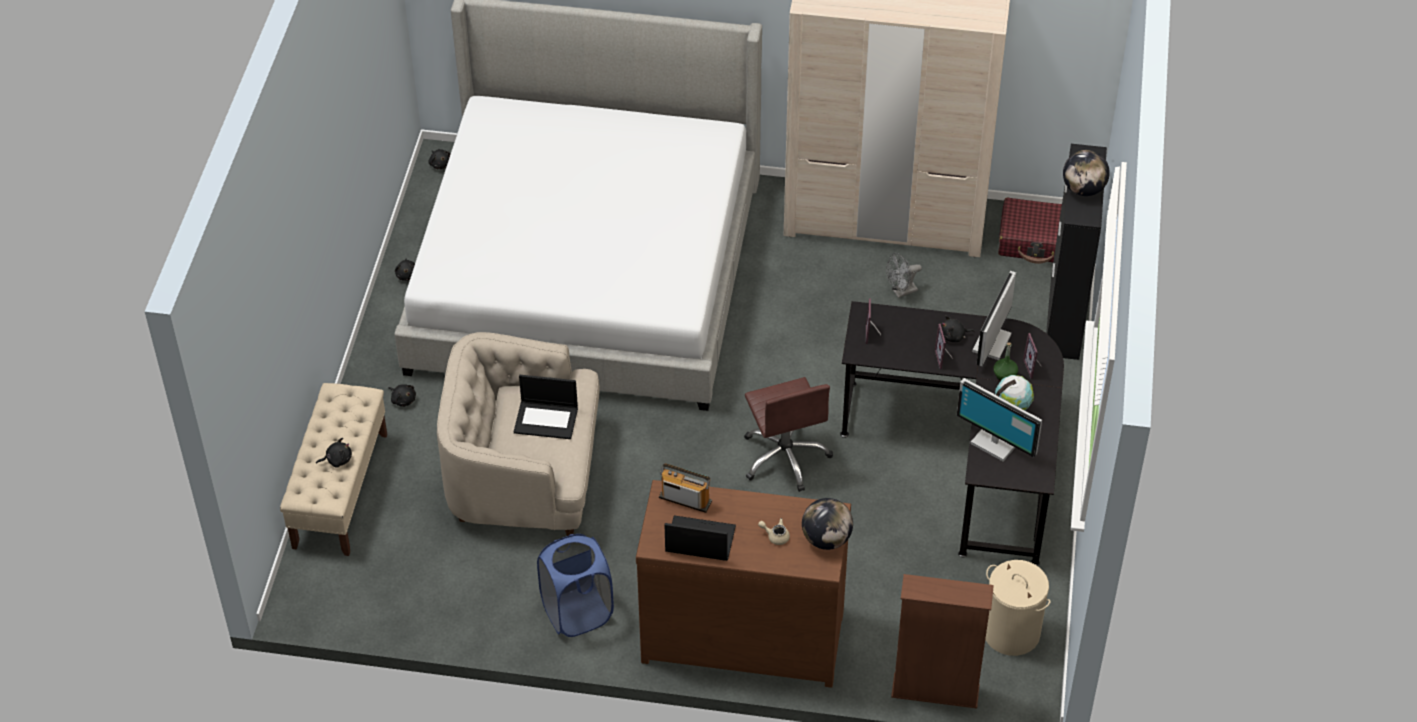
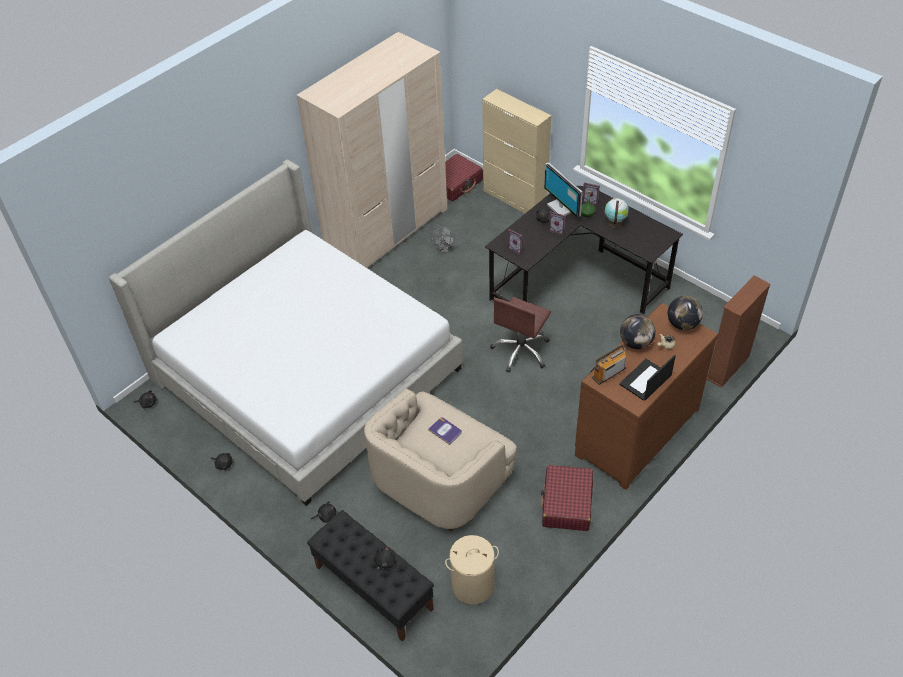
camera: 55 degrees left, 0 degrees up
beige bench [280,383,387,556] -> black bench [307,510,434,642]
laptop [514,375,578,439] -> book [428,417,462,445]
blue laundry basket [537,534,614,637] -> red suitcase [541,465,593,531]
brown office chair [744,377,833,492] -> brown office chair turned 105 degrees clockwise [490,297,551,372]
monitor [957,378,1042,462] -> none
beige laundry basket [985,560,1051,656] -> beige laundry basket moved to [445,535,499,605]
black cabinet [1046,144,1107,360] -> beige cabinet [482,89,551,213]
globe [1063,150,1110,196] -> globe moved to [620,314,656,349]

